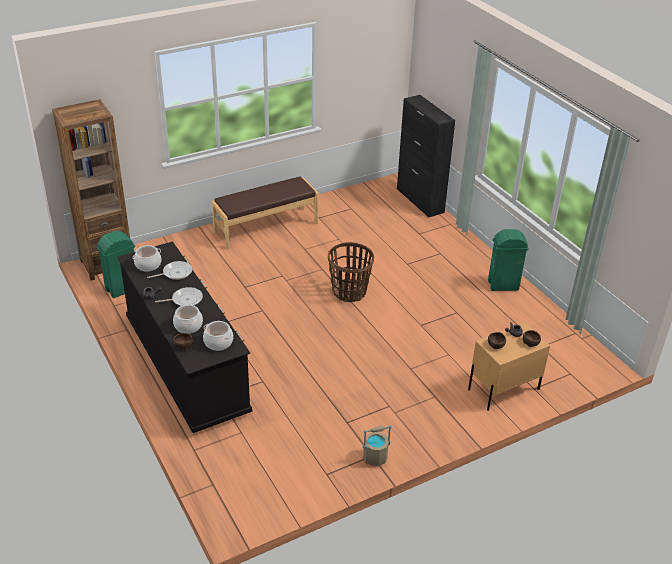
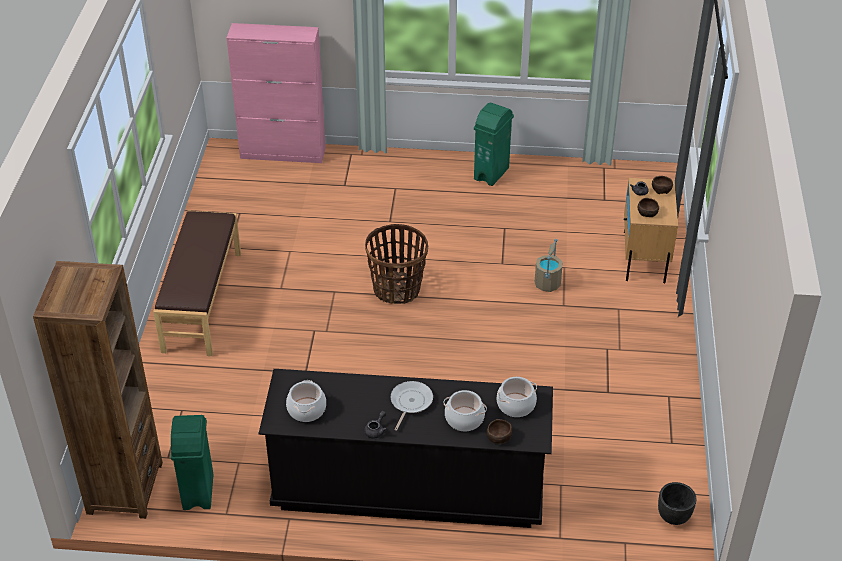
camera: 55 degrees left, 5 degrees up
frying pan [147,261,193,280] -> none
beige bucket [362,425,392,466] -> beige bucket moved to [535,239,563,292]
black cabinet [397,95,455,217] -> pink cabinet [227,23,326,163]
none -> black planter [658,482,696,525]

